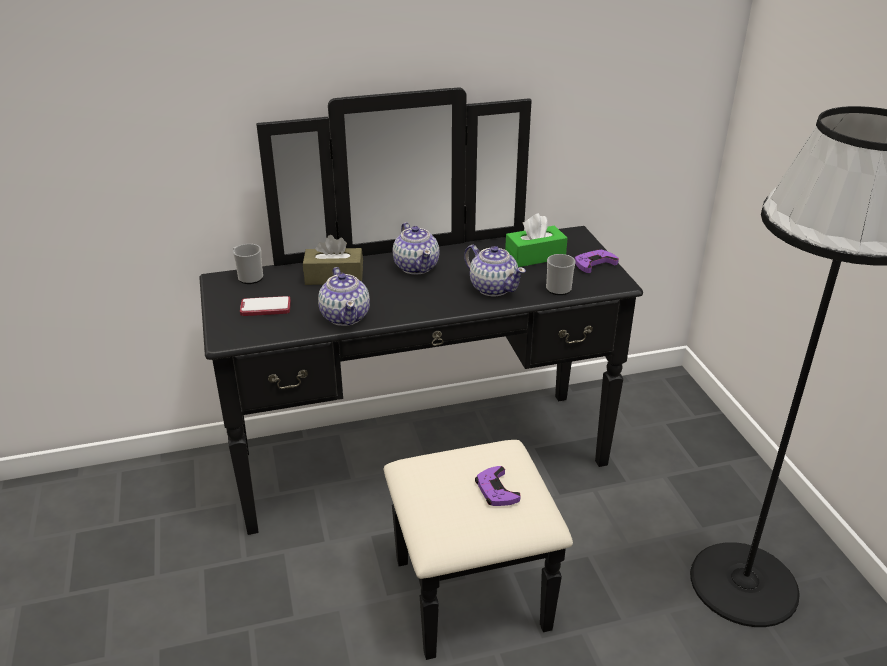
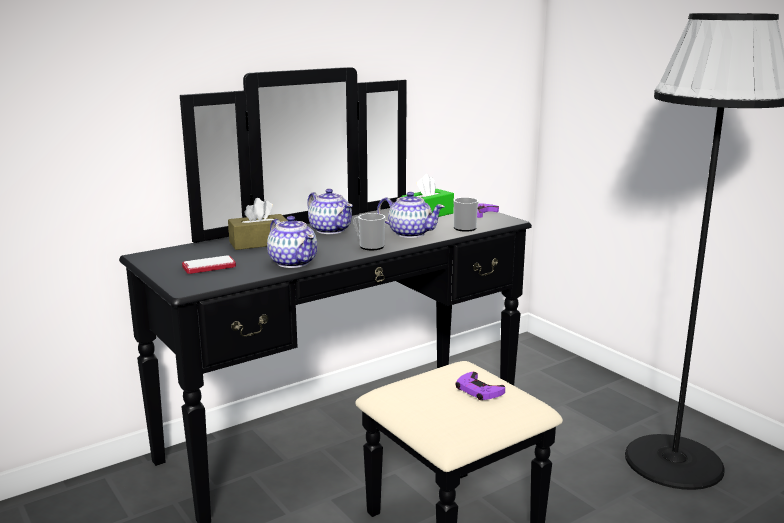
camera: 20 degrees left, 15 degrees down
mug [233,244,263,284] -> mug moved to [353,213,385,250]

